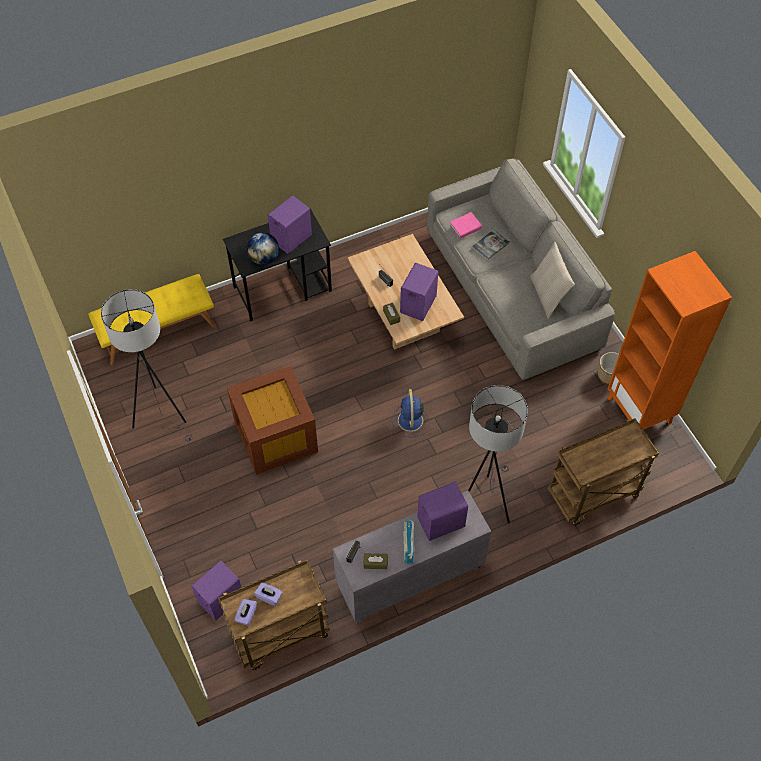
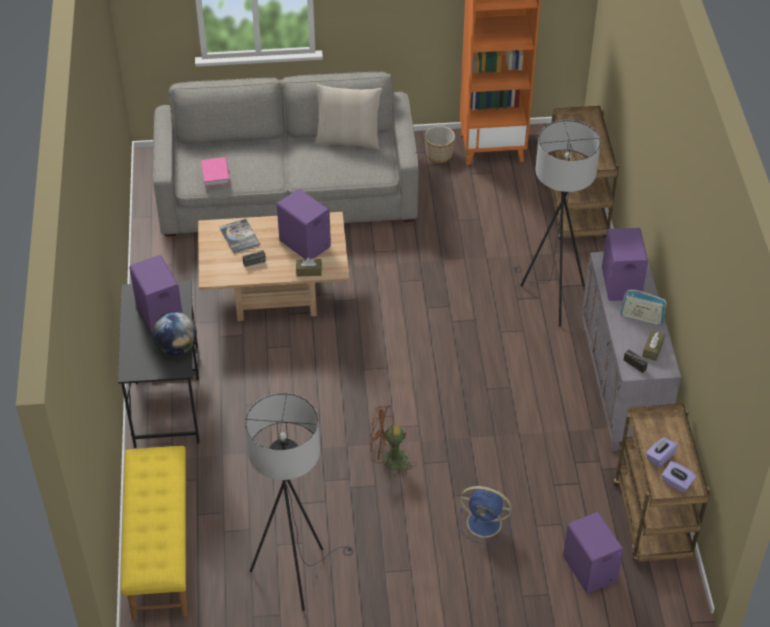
camera: 70 degrees left, 10 degrees down
brown storage box [227,366,318,475] -> brown fan [370,405,416,478]
blue fan [392,389,430,437] -> blue fan moved to [459,486,512,544]
book [473,230,510,259] -> book moved to [220,219,260,253]

